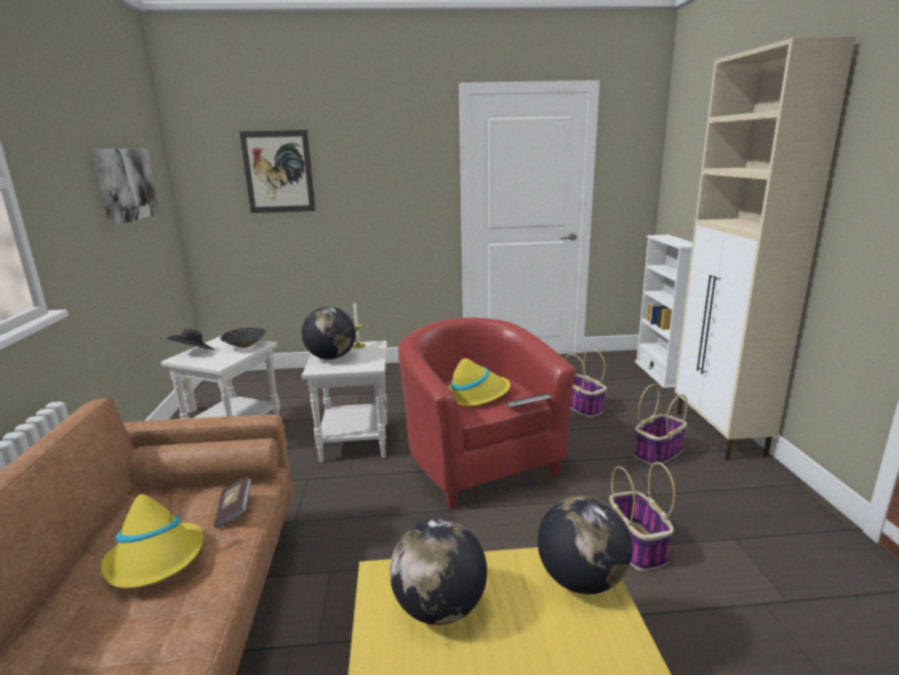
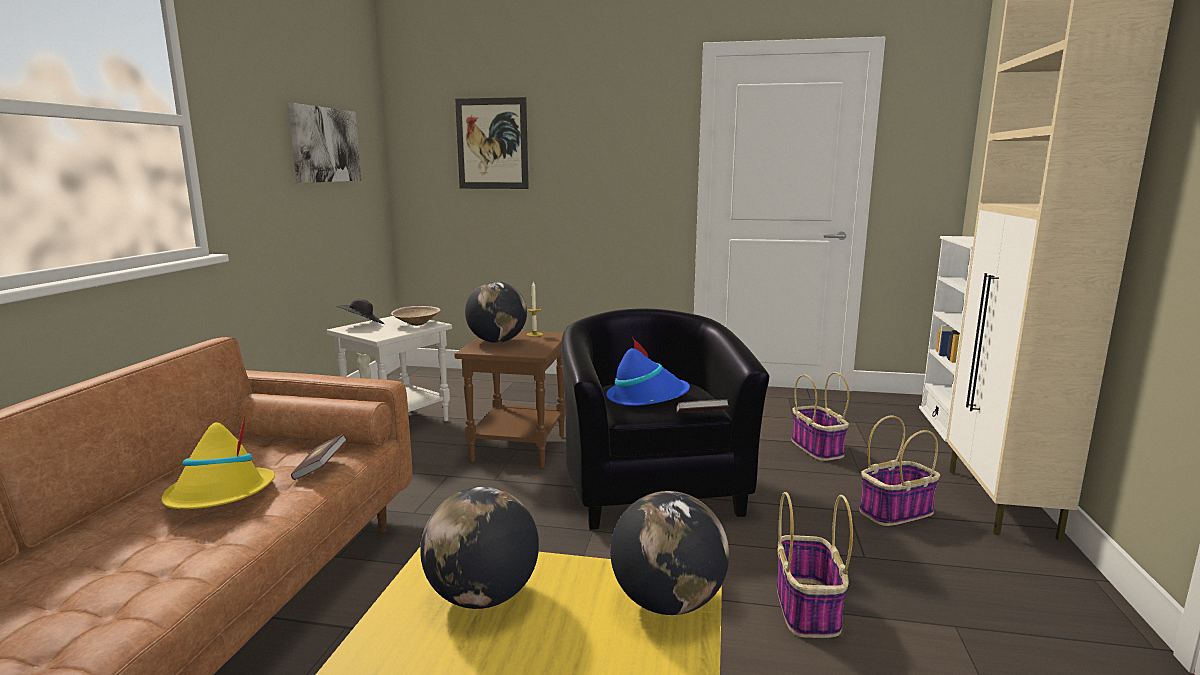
camera: 15 degrees right, 5 degrees down
black bowl [221,328,266,348] -> beige bowl [391,306,440,326]
white side table [302,341,387,462] -> brown side table [454,331,566,468]
red armchair [398,317,576,509] -> black armchair [561,309,769,530]
yellow hat [447,349,510,406] -> blue hat [606,337,690,406]

